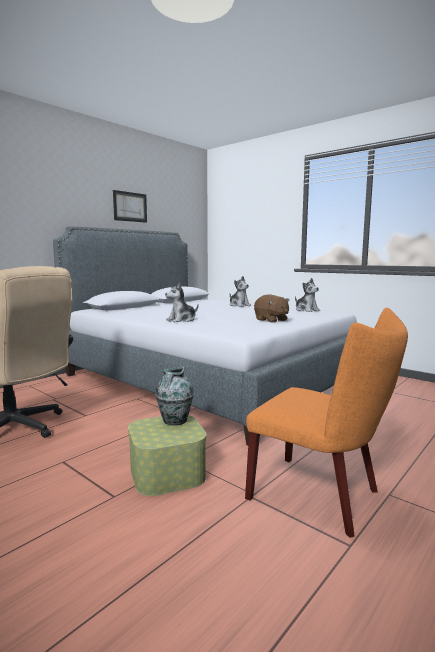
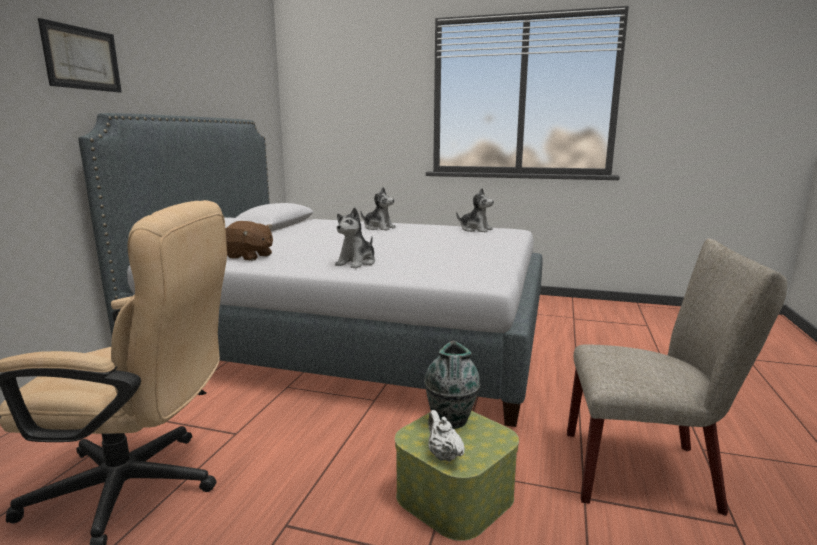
camera: 25 degrees left, 5 degrees up
picture [113,190,147,223] -> picture moved to [38,18,121,93]
orange chair [245,308,408,538] -> beige chair [567,239,787,516]
brown plush toy [254,294,290,323] -> brown plush toy moved to [226,221,273,261]
none -> white teapot [428,410,465,462]

